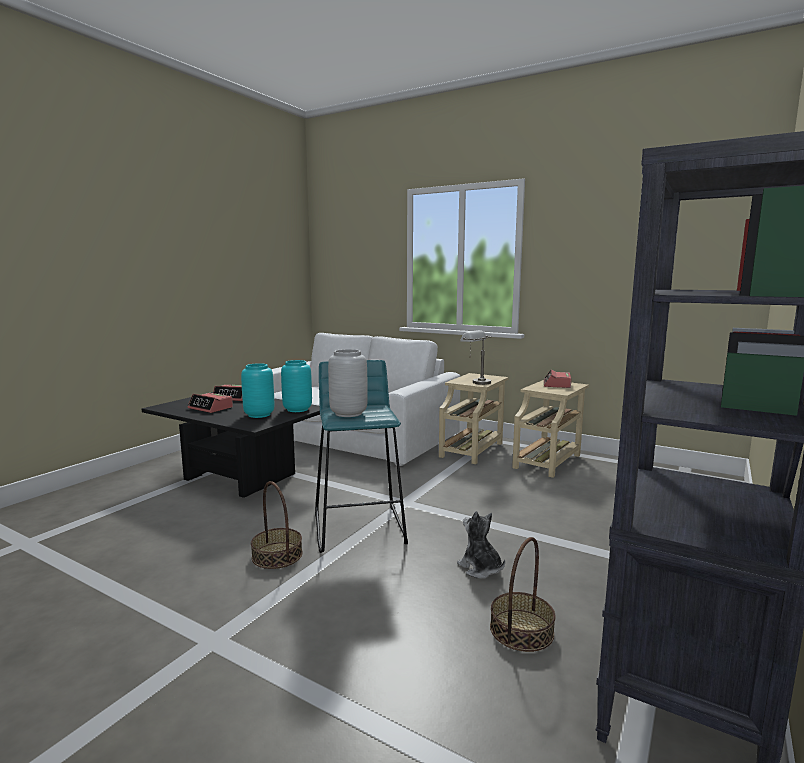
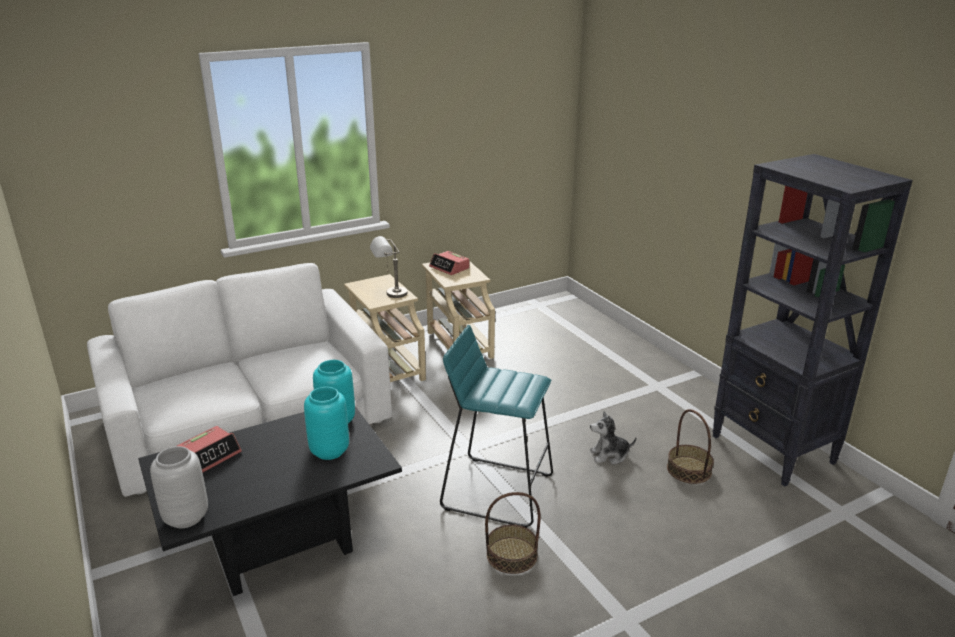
camera: 60 degrees left, 15 degrees up
alarm clock [188,393,233,413] -> none
grey vase [328,349,368,417] -> grey vase moved to [150,446,208,528]

